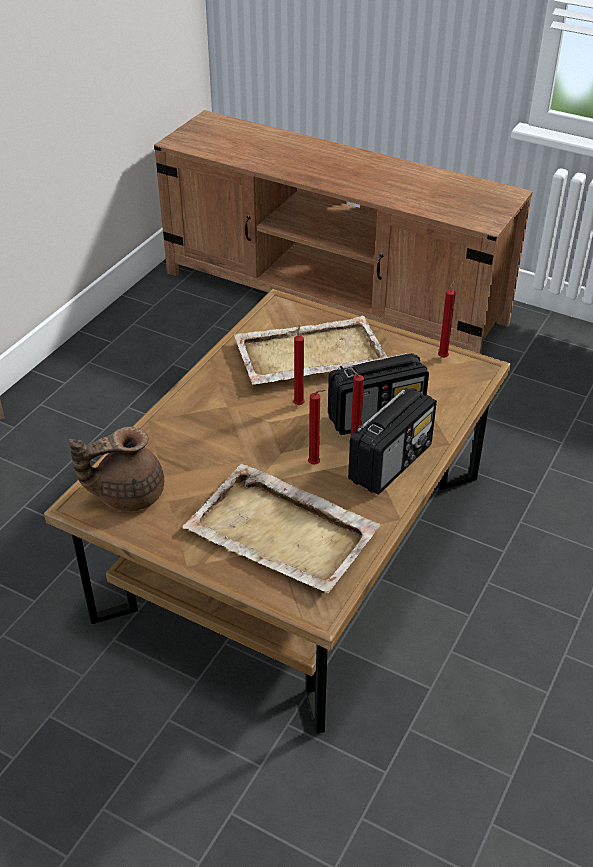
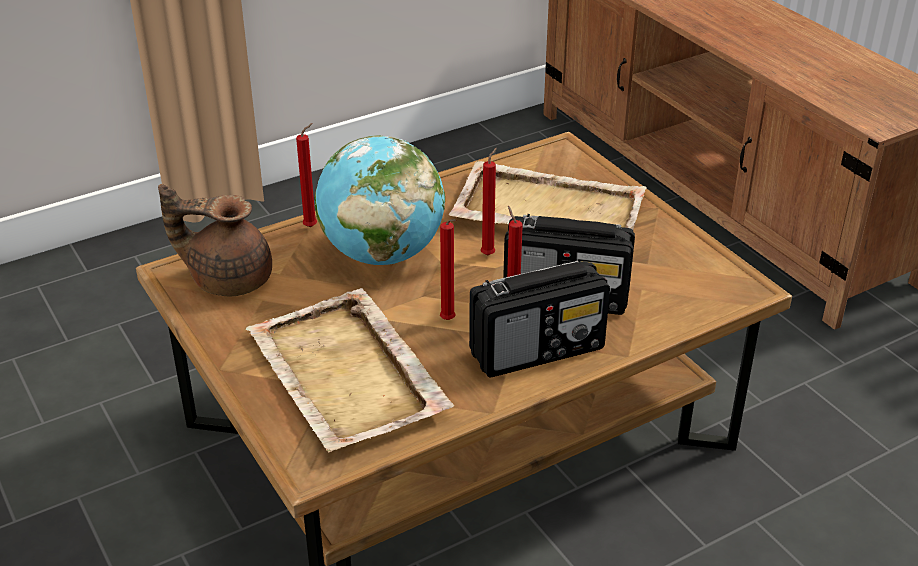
camera: 30 degrees right, 5 degrees down
red candle [438,279,456,358] -> red candle moved to [296,123,317,227]
none -> globe [315,135,445,265]

